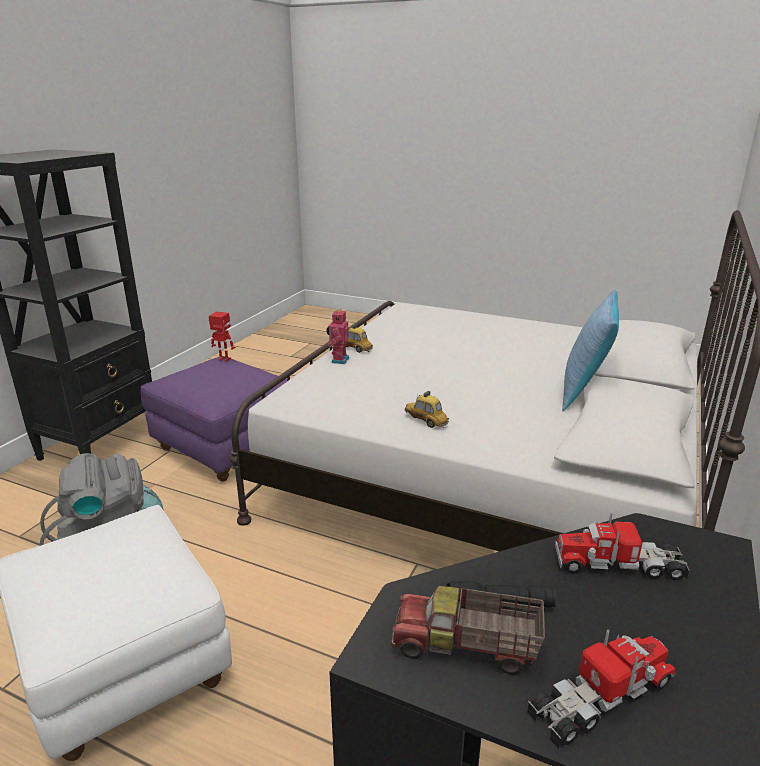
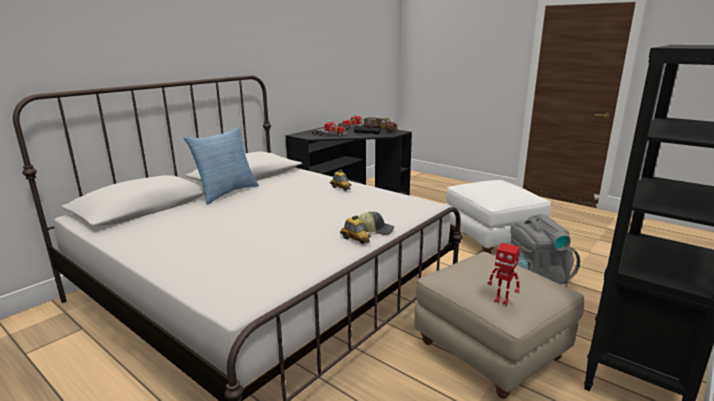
camera: 165 degrees left, 5 degrees down
purple ottoman [141,356,287,482] -> beige ottoman [414,252,584,399]
toy robot [326,308,349,364] -> cap [358,211,394,235]

